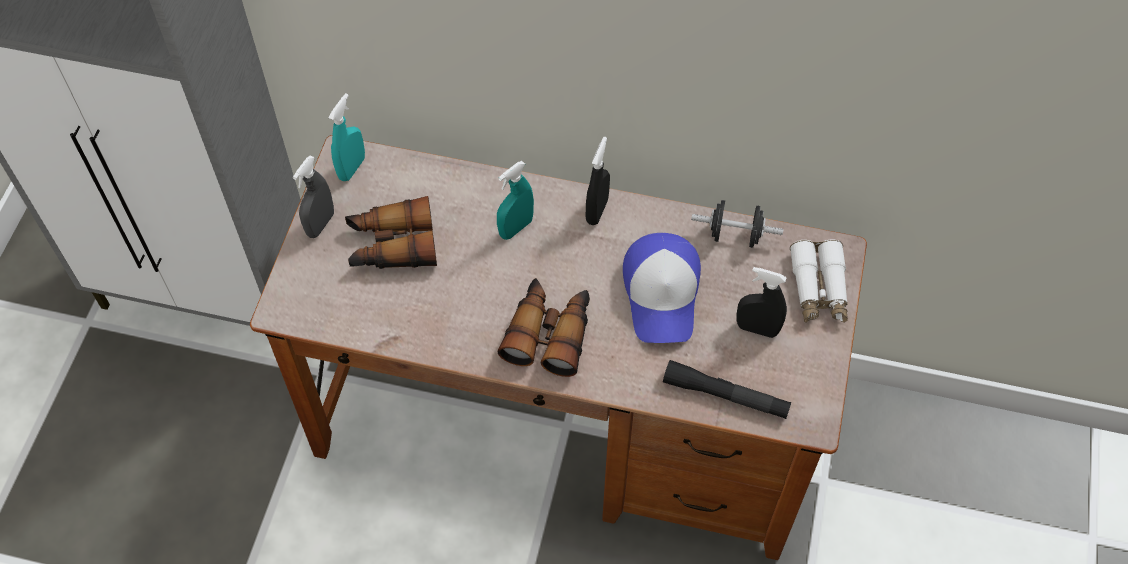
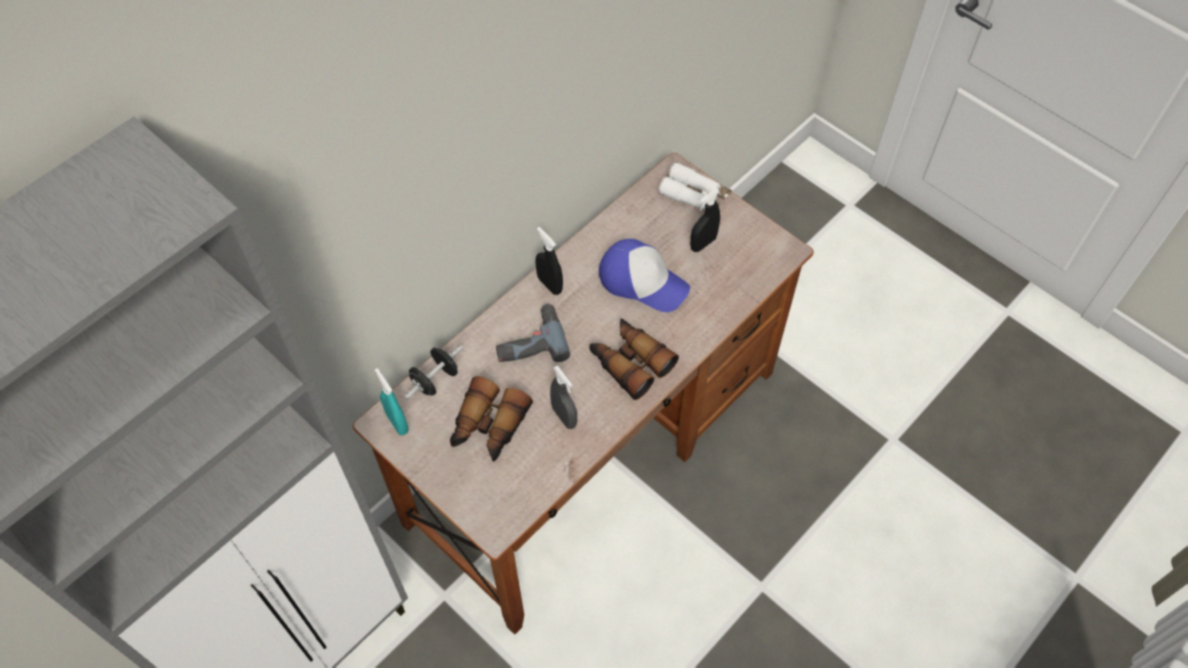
camera: 60 degrees left, 0 degrees up
grey spray bottle [293,156,334,238] -> grey spray bottle moved to [550,365,577,429]
turquoise spray bottle [497,161,534,240] -> power drill [496,303,570,362]
black flashlight [663,360,791,419] -> none
black dumbbell [691,200,784,248] -> black dumbbell moved to [404,345,463,400]

